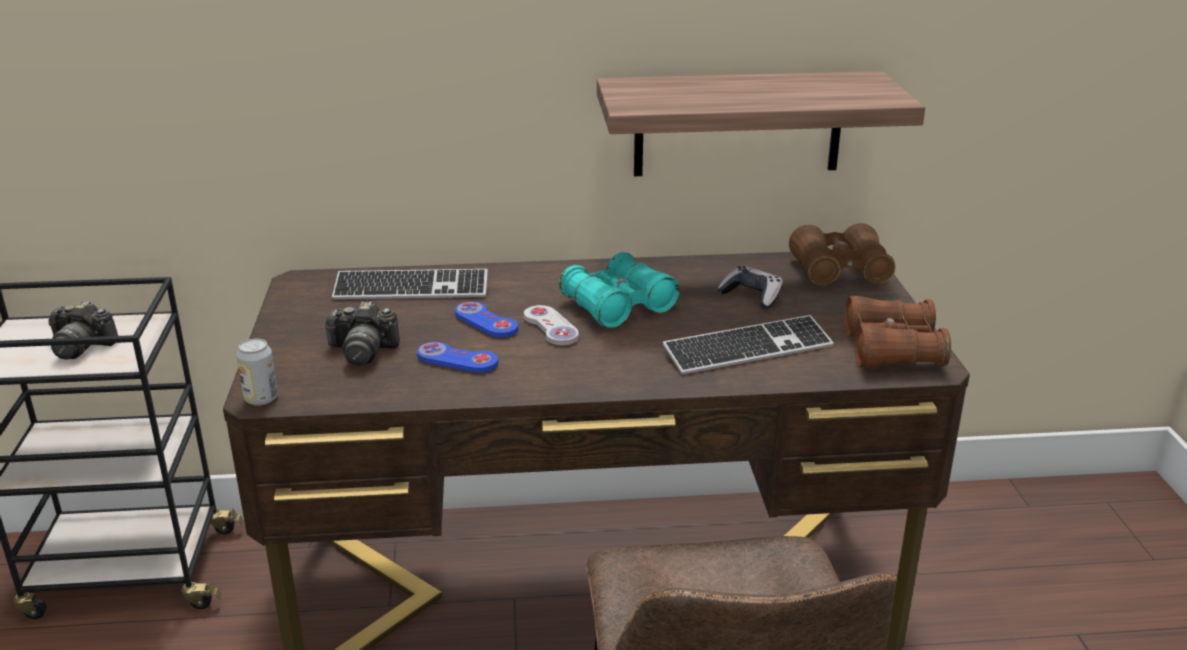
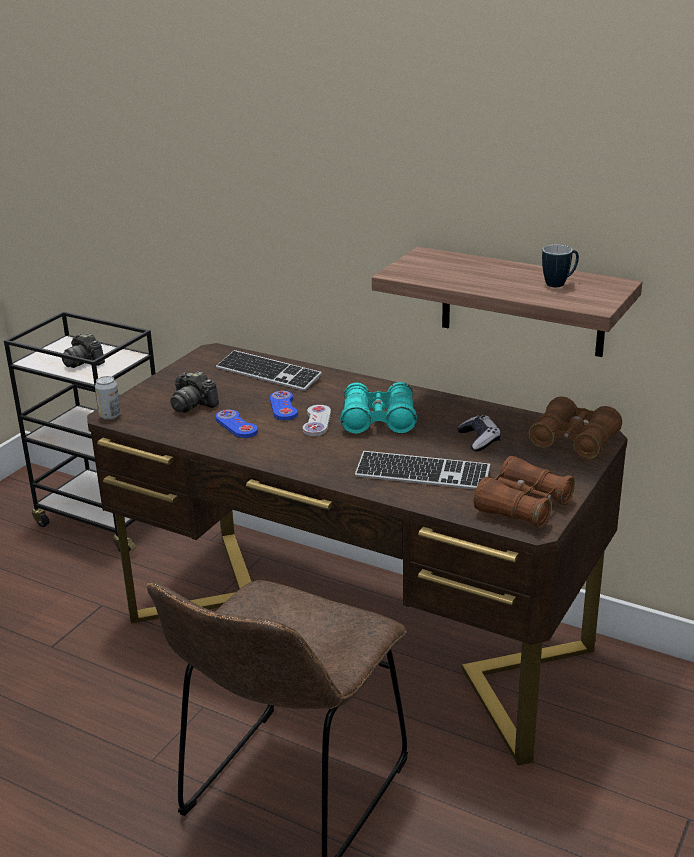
camera: 35 degrees right, 0 degrees up
none -> mug [542,245,579,287]

